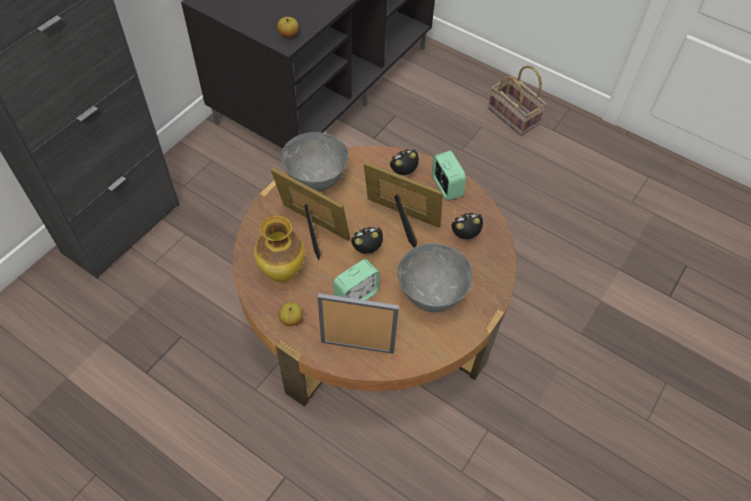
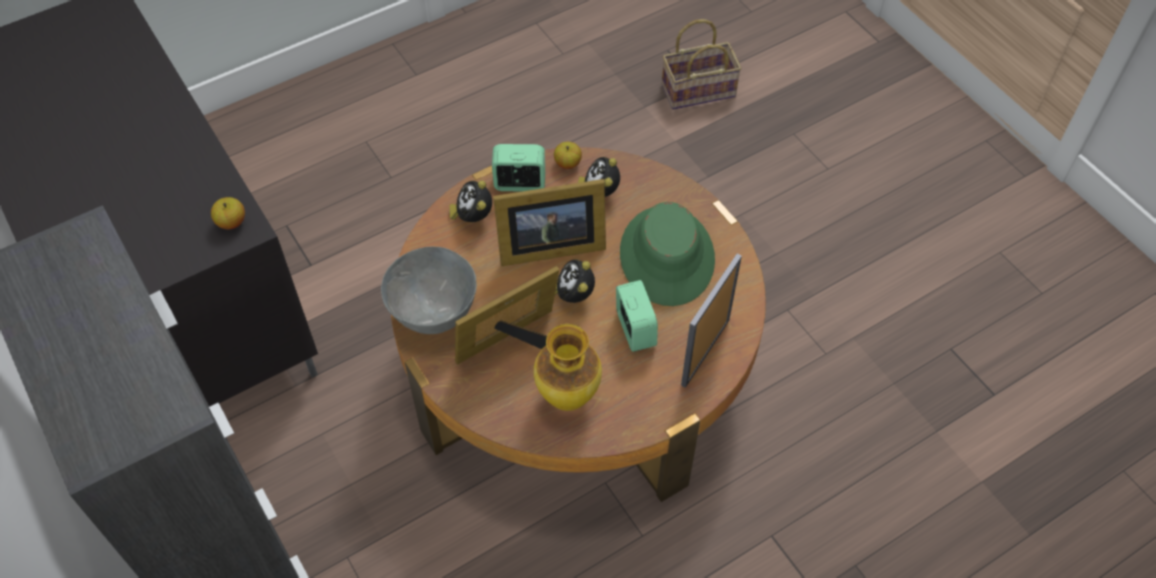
camera: 65 degrees left, 0 degrees up
apple [278,302,303,326] -> apple moved to [554,142,582,169]
picture frame [364,162,443,248] -> picture frame turned 150 degrees counterclockwise [493,179,606,266]
grey bowl [397,243,472,312] -> green hat [620,202,715,306]
basket [488,66,546,136] -> basket moved to [662,19,742,110]

